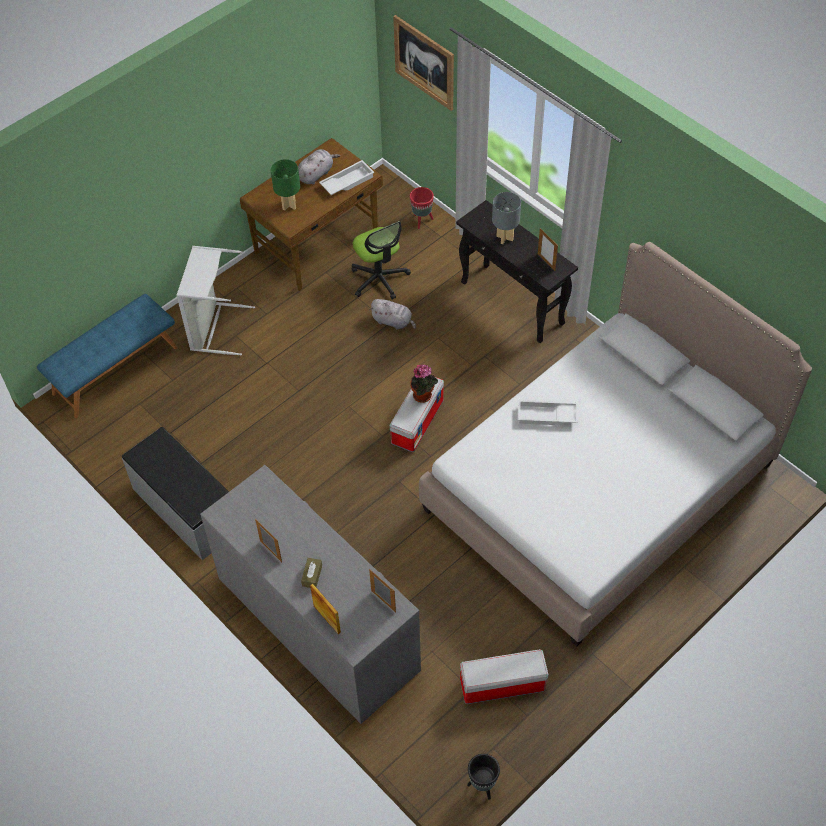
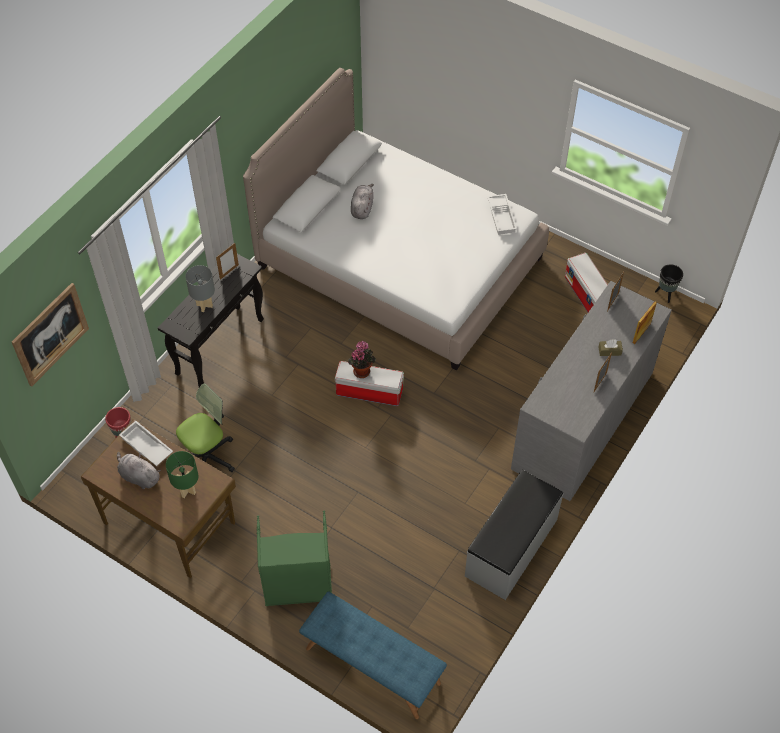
camera: 105 degrees left, 0 degrees up
grey laundry basket [176,246,255,356] -> green laundry basket [257,510,332,606]
grey plush toy [370,299,416,329] -> grey plush toy moved to [351,184,374,219]
white tray [518,400,578,425] -> white tray moved to [487,194,517,235]

